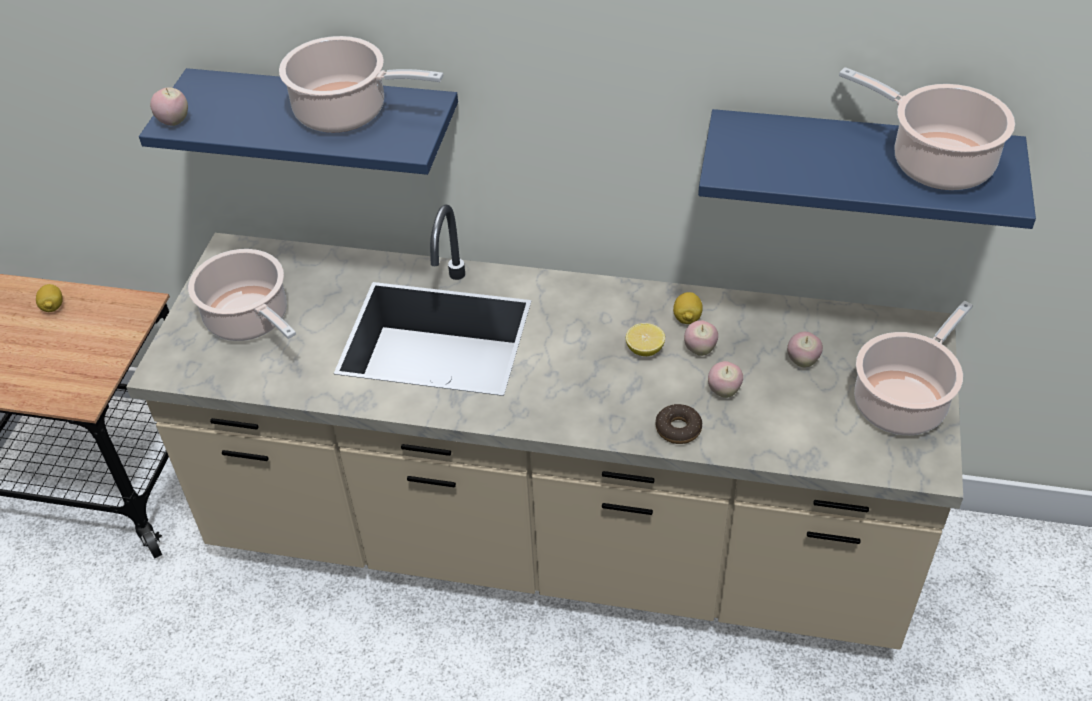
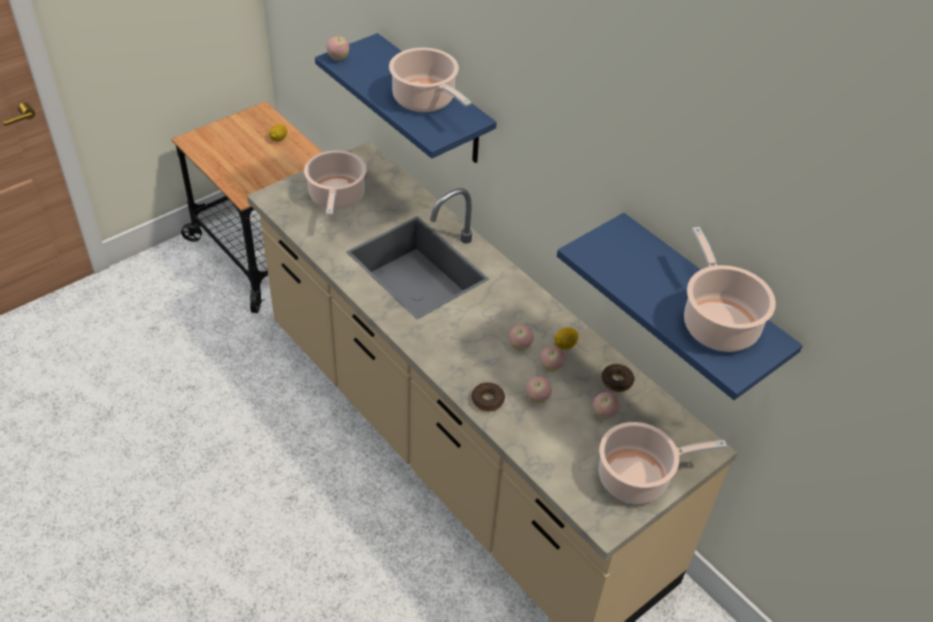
camera: 35 degrees right, 0 degrees up
lemon [626,323,665,356] -> apple [509,325,534,351]
none -> donut [602,364,634,392]

